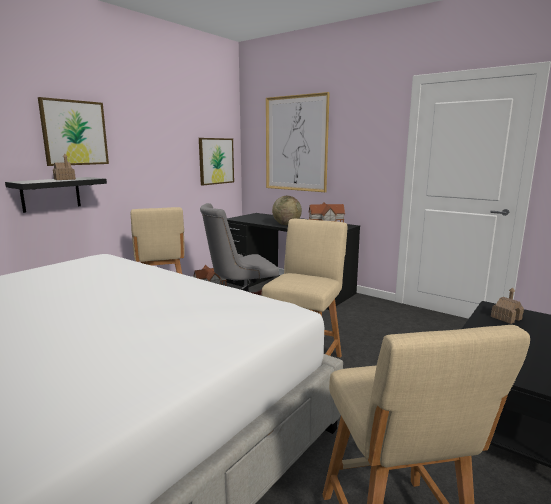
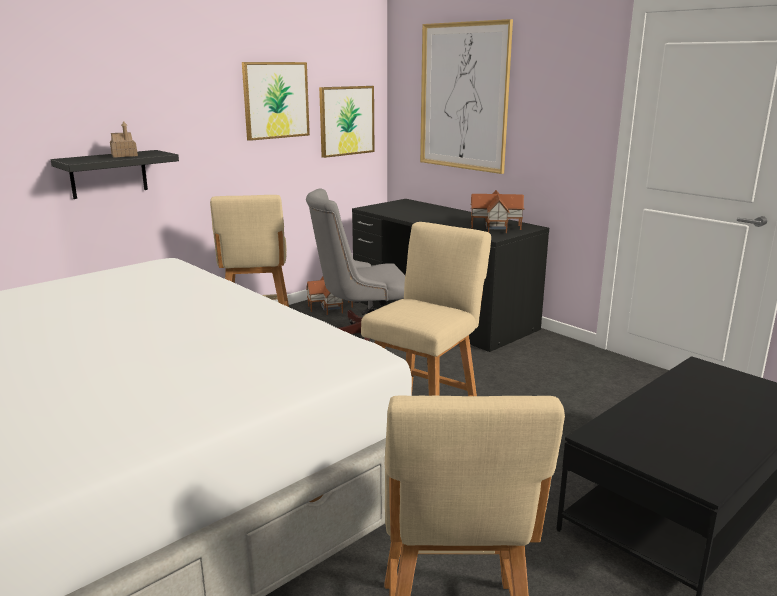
camera: 10 degrees right, 5 degrees up
picture [38,97,109,166] -> picture moved to [242,62,310,141]
globe [272,196,302,225] -> none
toy house [491,287,524,324] -> none

